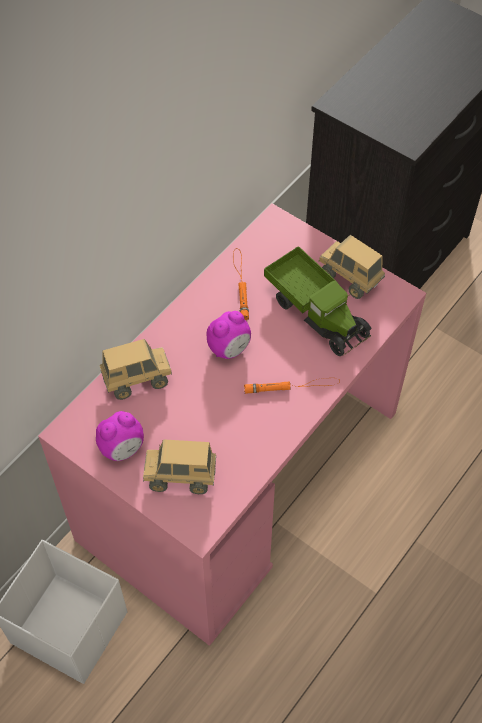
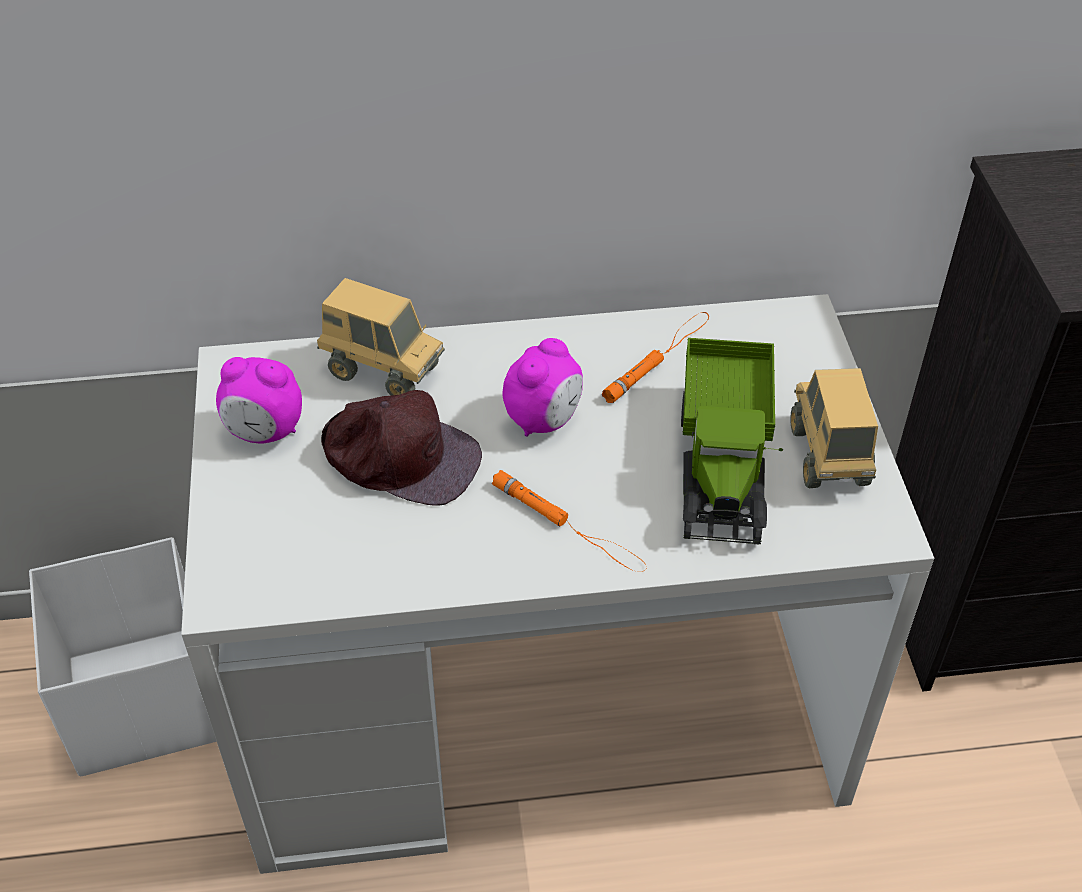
camera: 45 degrees right, 10 degrees down
pink desk [38,203,426,646] -> white desk [181,294,934,874]
toy truck [143,439,216,494] -> none
alarm clock [207,311,251,359] -> alarm clock turned 60 degrees counterclockwise [503,338,583,437]
none -> brown cap [321,390,482,506]

